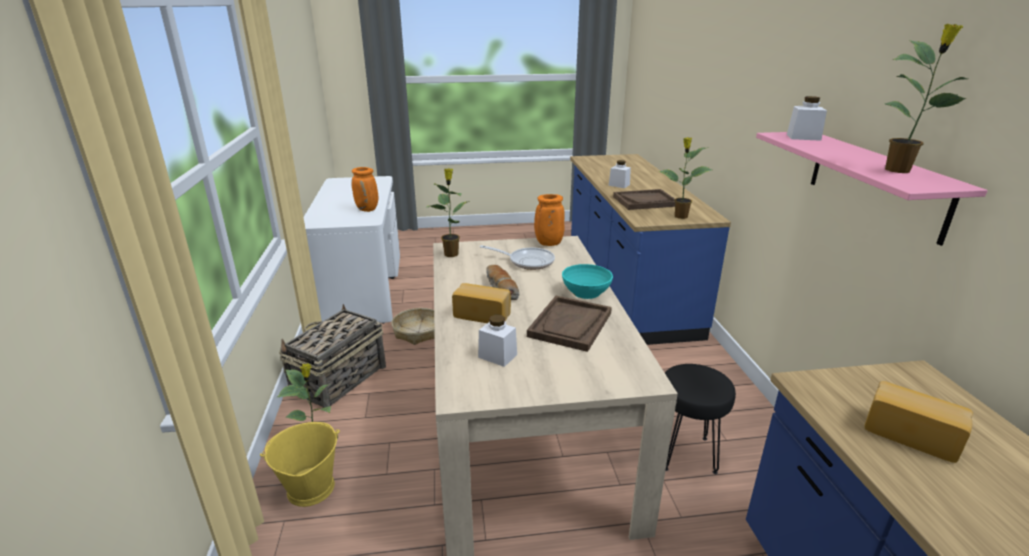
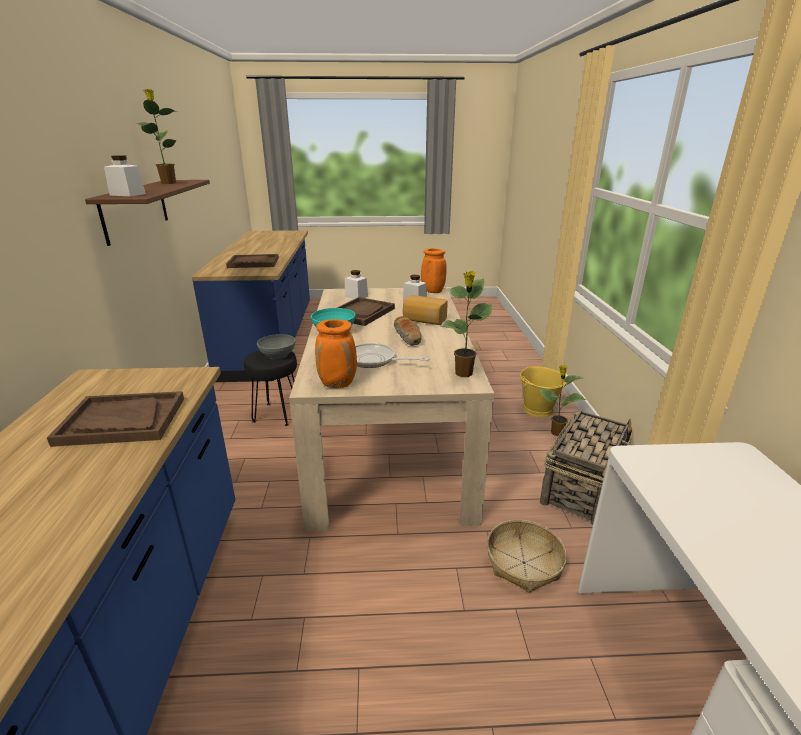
camera: 175 degrees left, 0 degrees up
orange vase [351,167,378,212] -> orange vase moved to [421,248,447,293]
white jar [609,160,631,188] -> white jar moved to [345,270,368,299]
potted plant [659,137,713,219] -> none
pink shelf [756,132,988,246] -> brown shelf [85,180,210,246]
bread [865,381,973,463] -> brown tray [226,254,279,268]
none -> grey bowl [257,334,296,359]

